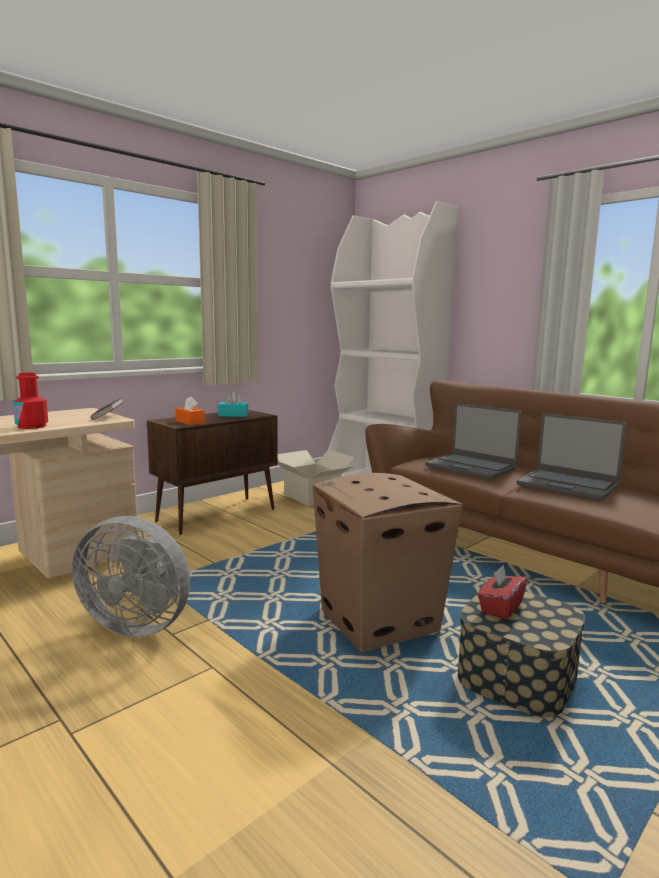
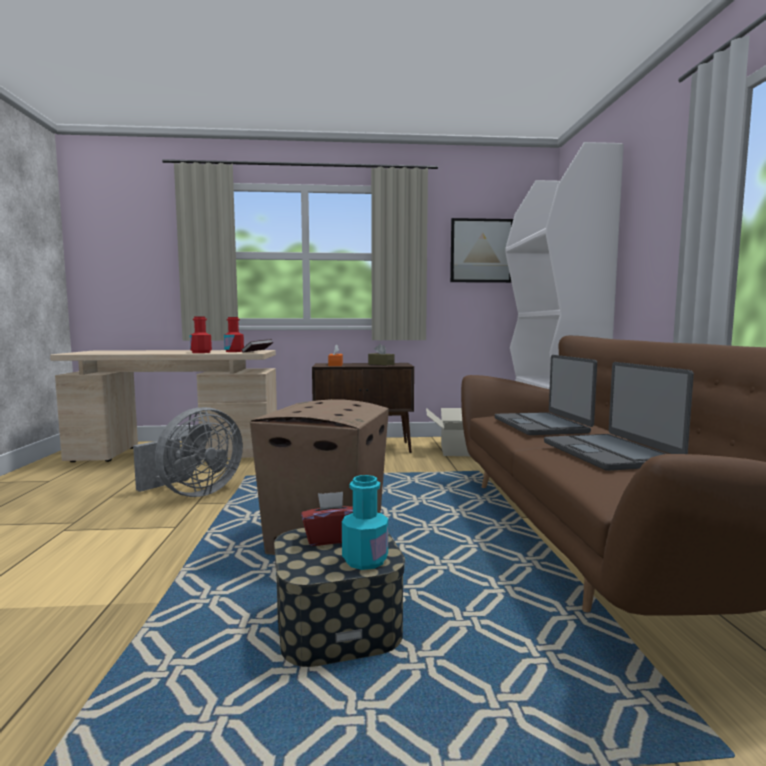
camera: 40 degrees right, 5 degrees down
grey fan [72,516,190,637] -> grey fan turned 105 degrees counterclockwise [133,407,243,497]
turquoise tissue box [218,392,248,417] -> brown tissue box [368,344,395,365]
none -> red bottle [224,317,244,352]
none -> turquoise bottle [342,475,388,570]
none -> picture [450,218,513,283]

